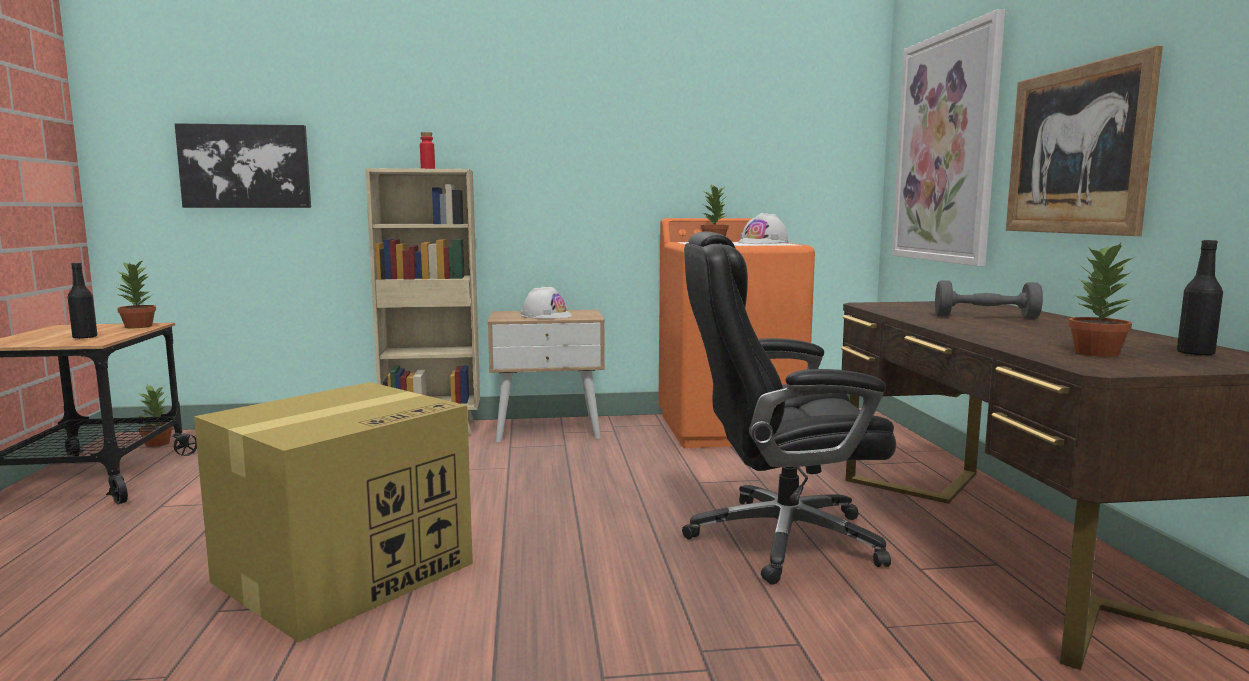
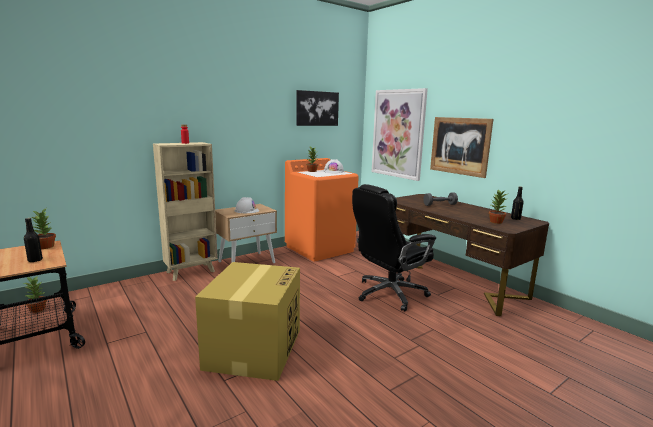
camera: 30 degrees left, 5 degrees up
picture [175,123,311,208] -> picture moved to [296,90,339,126]

